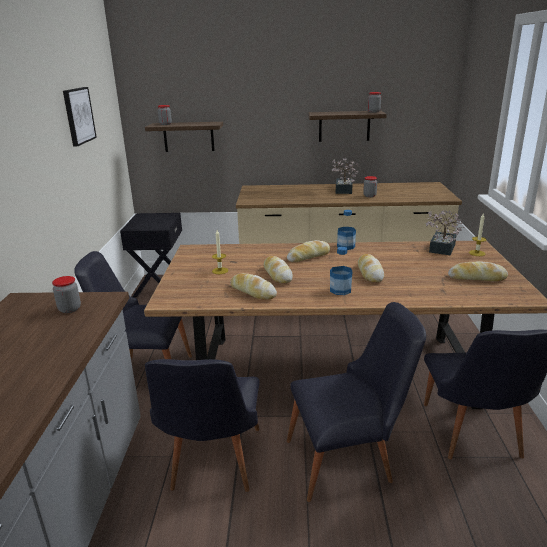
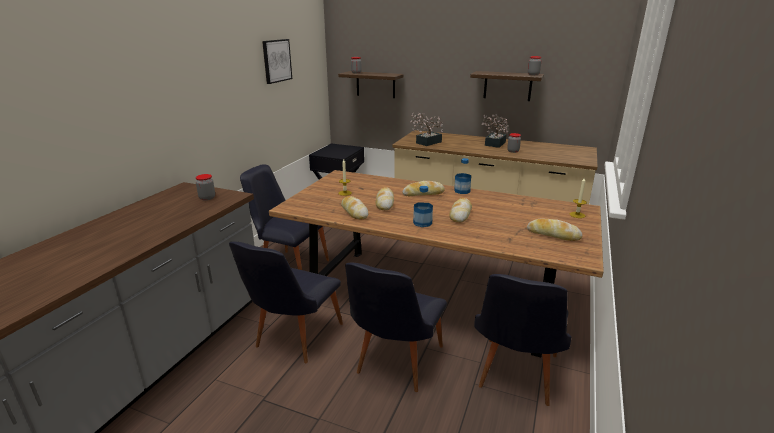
camera: 20 degrees right, 0 degrees up
black chair [287,302,426,502] -> black chair turned 105 degrees clockwise [345,263,447,392]
potted plant [426,210,465,255] -> potted plant moved to [410,113,443,146]

